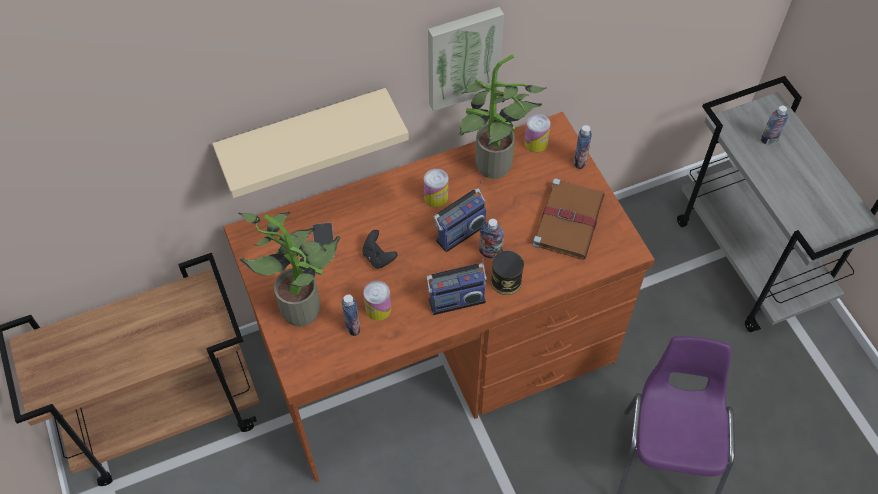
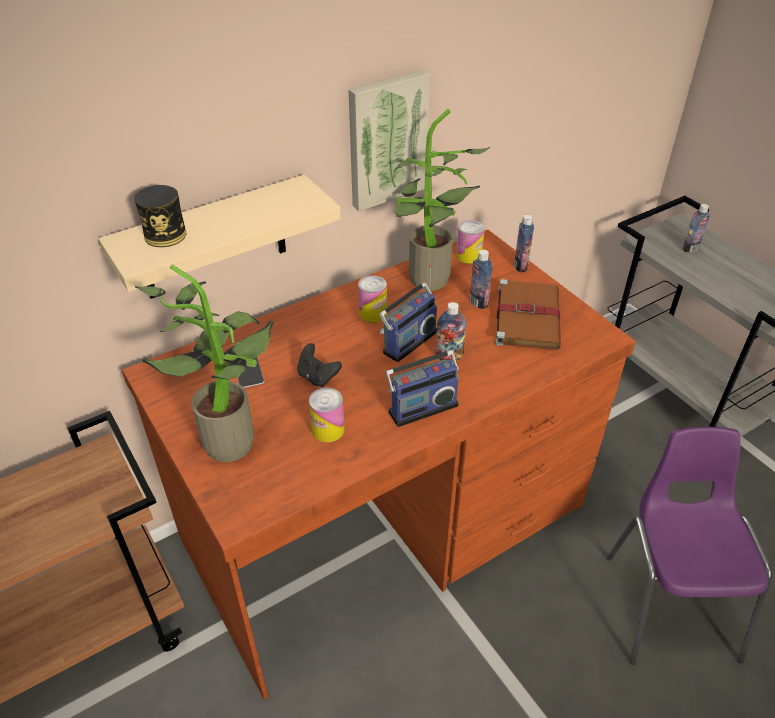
camera: 10 degrees left, 15 degrees down
bottle [342,294,360,336] -> bottle moved to [469,250,492,309]
can [491,251,524,295] -> can moved to [134,185,186,247]

